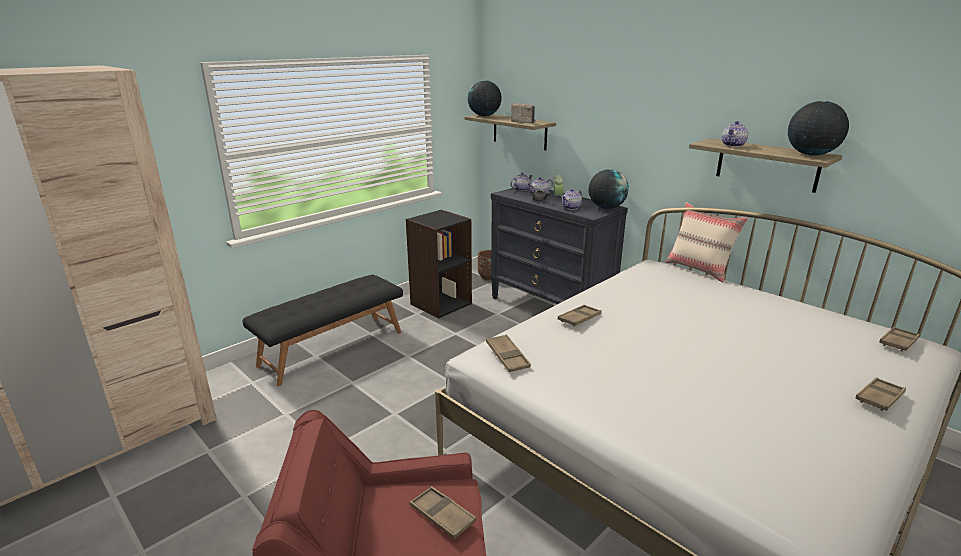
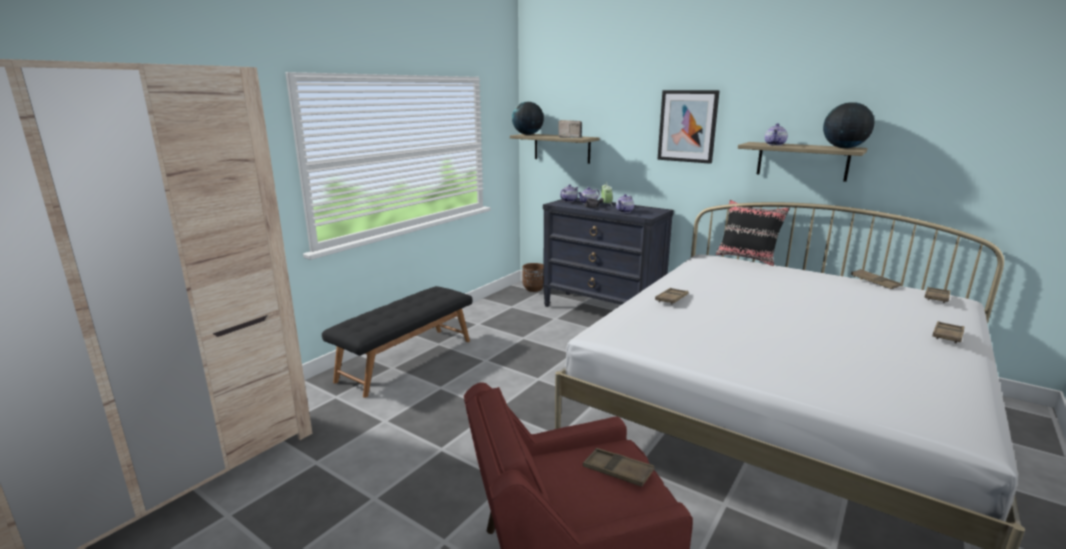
camera: 10 degrees left, 5 degrees down
black bookcase [406,210,472,319] -> none
brown tray [486,334,531,372] -> brown tray moved to [851,269,901,289]
globe [589,169,629,209] -> none
beige pillow [665,202,748,282] -> black pillow [716,200,790,266]
none -> picture [657,90,720,164]

